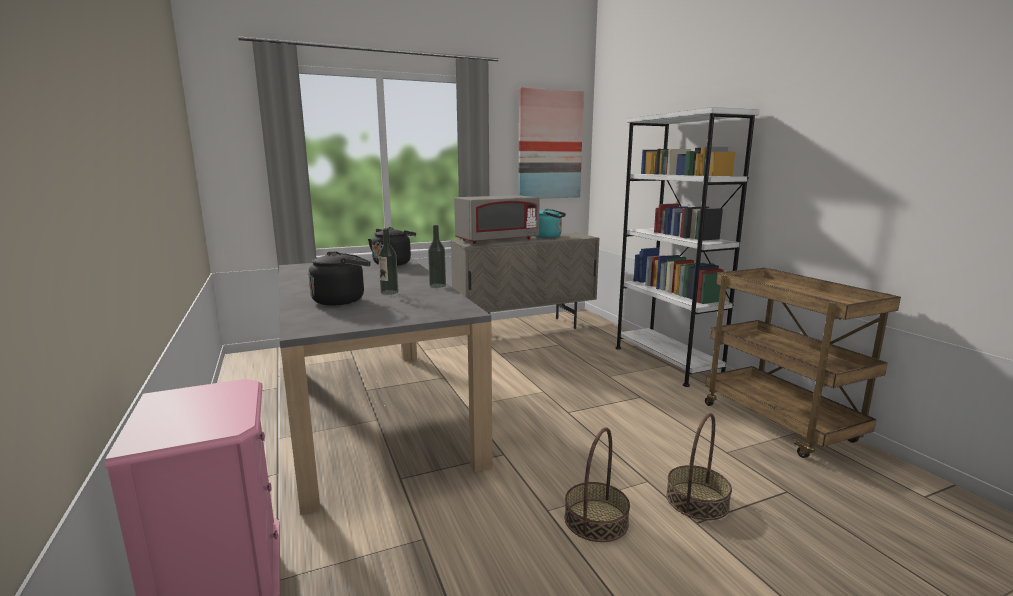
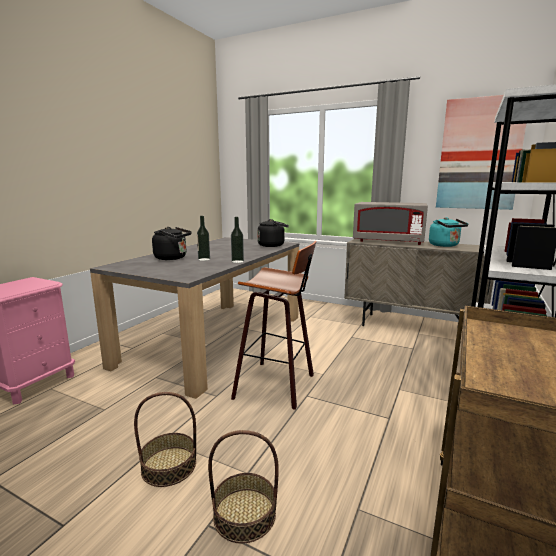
camera: 50 degrees right, 0 degrees up
none -> stool [231,241,317,410]

